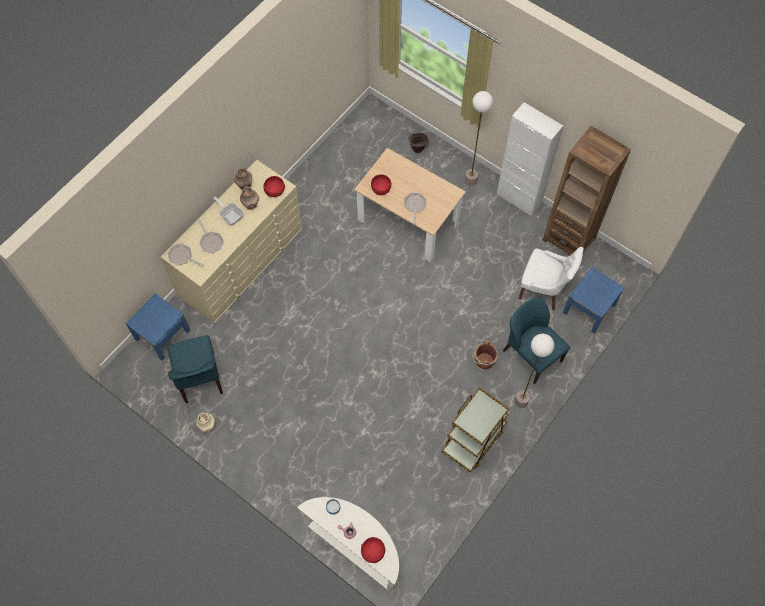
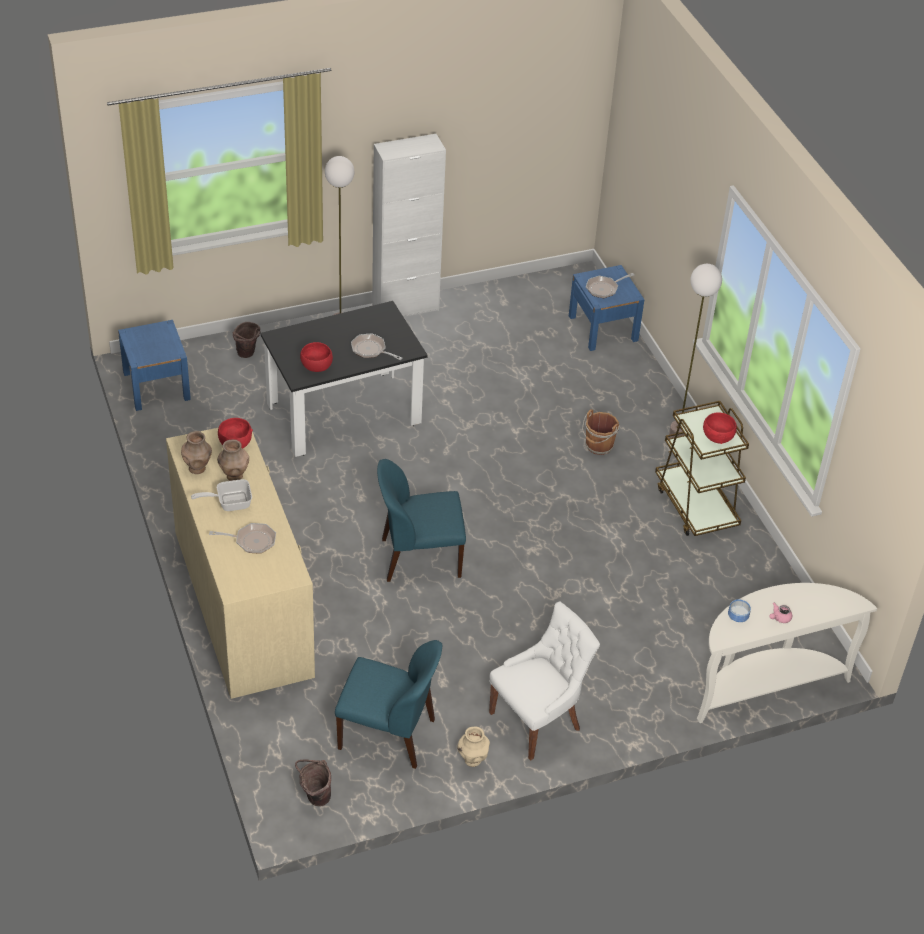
camera: 60 degrees left, 20 degrees down
blue nightstand [126,293,190,361] -> blue nightstand moved to [118,320,191,411]
frying pan [168,244,204,267] -> frying pan moved to [586,273,635,298]
beige dining table [354,148,466,262] -> black dining table [260,301,428,457]
red bowl [361,537,385,563] -> red bowl moved to [703,412,737,444]
blue chair [503,297,570,385] -> blue chair moved to [377,459,466,582]
white chair [519,247,584,310] -> white chair moved to [489,601,600,760]
brown bookcase [543,126,631,255] -> none
none -> brown bucket [295,759,331,806]

